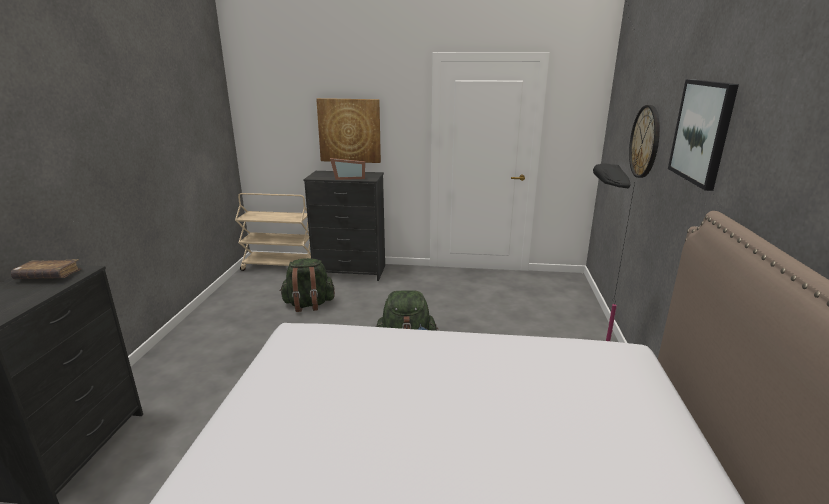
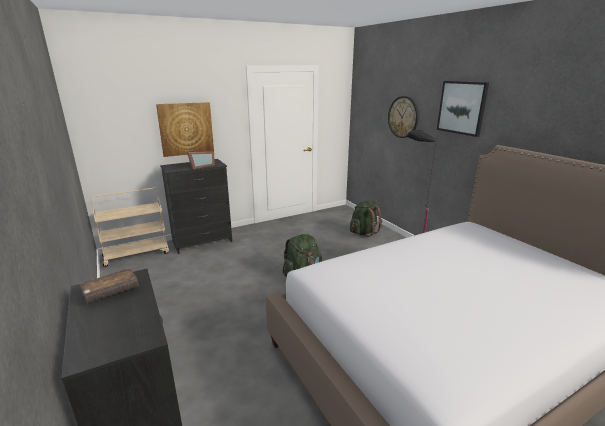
camera: 35 degrees left, 0 degrees up
green backpack [280,258,335,312] -> green backpack moved to [350,201,382,237]

